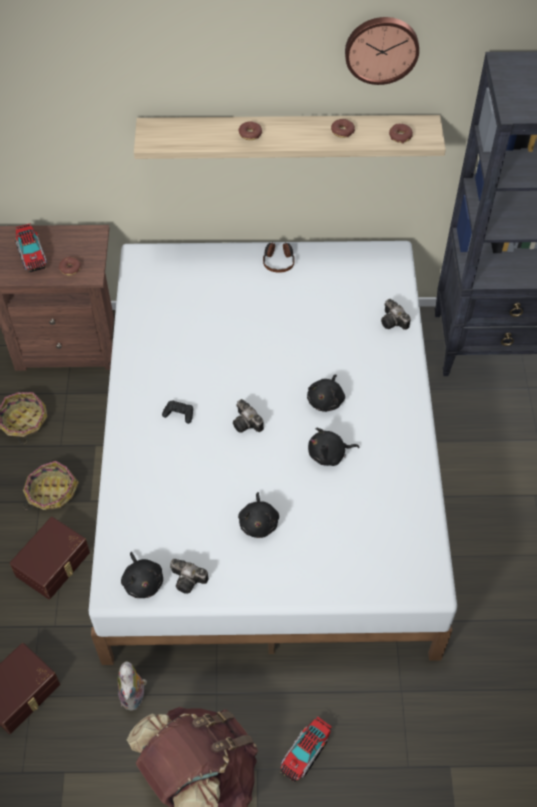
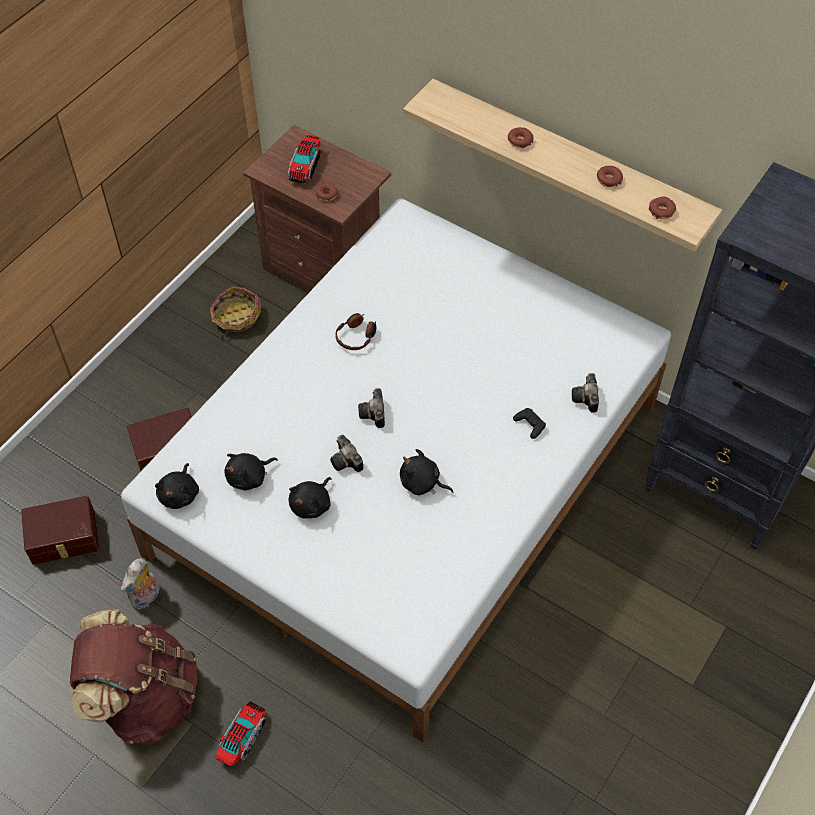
camera: 35 degrees right, 0 degrees up
basket [23,461,79,510] -> none
black game controller [162,400,193,424] -> black game controller moved to [513,408,546,439]
camera [170,559,208,594] -> camera moved to [330,435,363,472]
headphones [263,242,295,273] -> headphones moved to [335,313,376,350]
toy truck [280,716,332,783] -> toy truck turned 135 degrees clockwise [214,701,266,767]
black plush toy [307,374,345,412] -> black plush toy moved to [224,453,278,490]
wall clock [345,17,419,85] -> none

